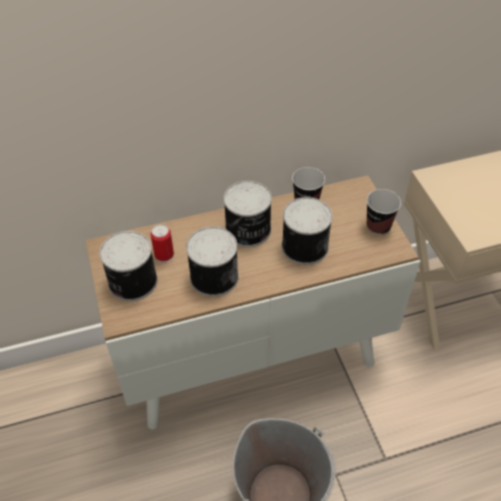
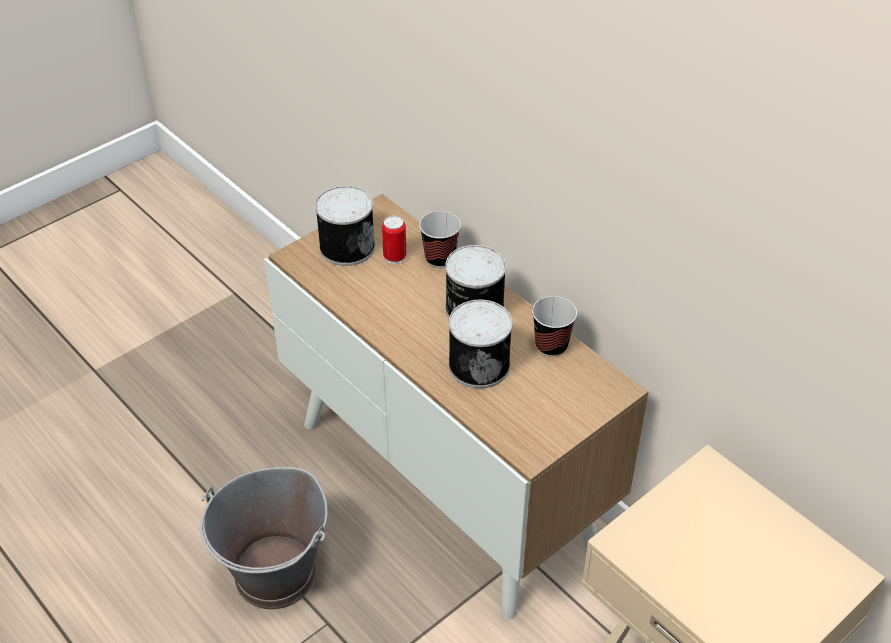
camera: 65 degrees right, 5 degrees down
can [186,227,239,297] -> none
cup [367,189,401,235] -> cup moved to [419,211,461,268]

